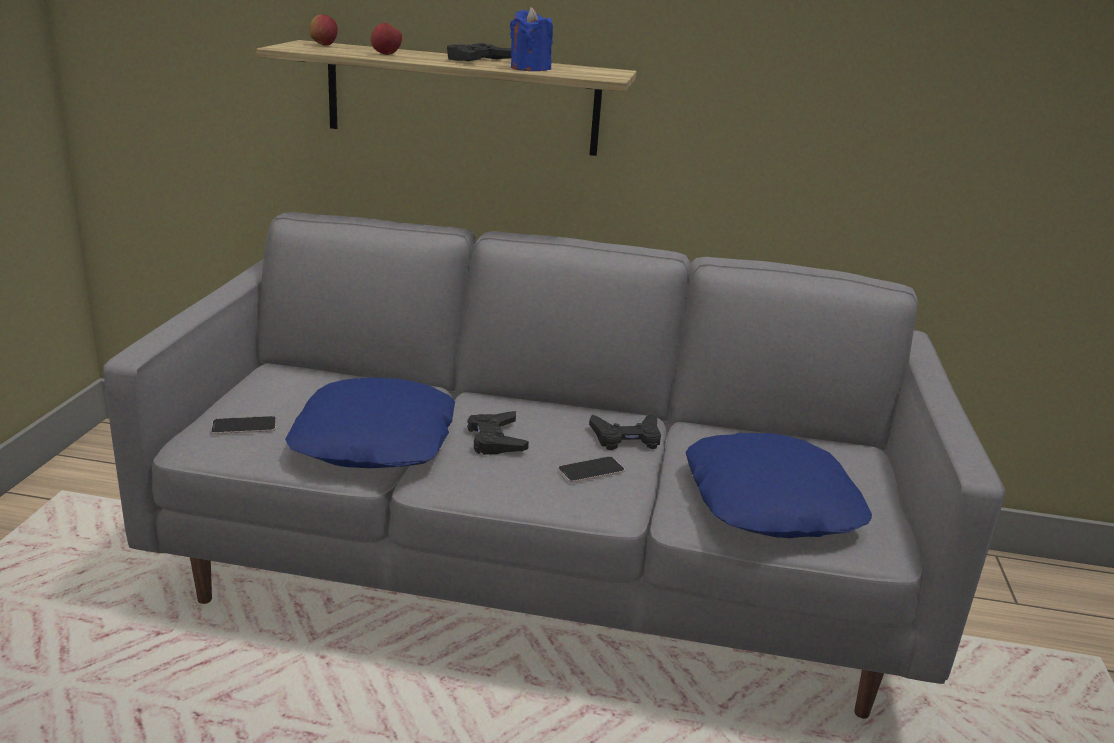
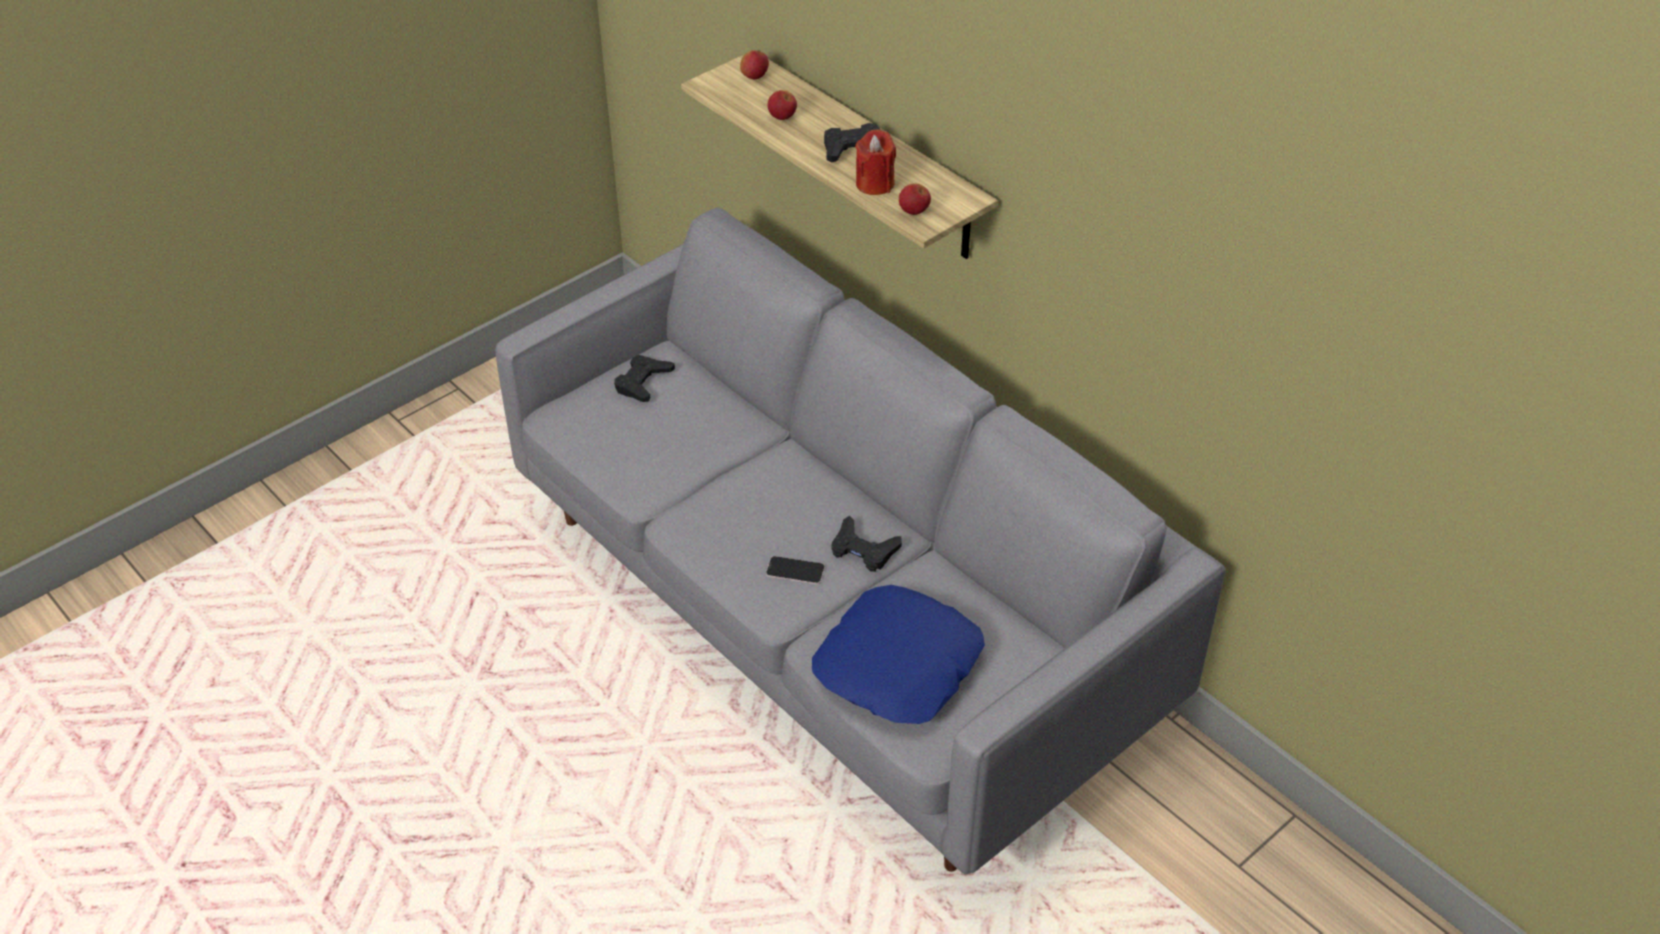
camera: 40 degrees right, 20 degrees up
phone [211,416,276,434] -> none
blue pillow [285,377,455,468] -> none
black game controller [467,411,529,455] -> black game controller moved to [614,355,675,402]
blue candle [510,7,553,71] -> red candle [855,129,896,195]
none -> apple [899,183,931,215]

